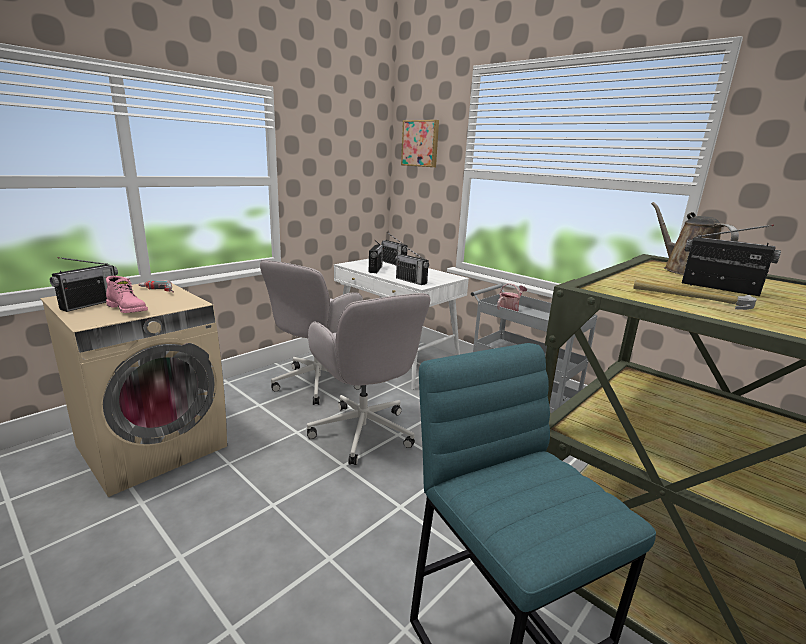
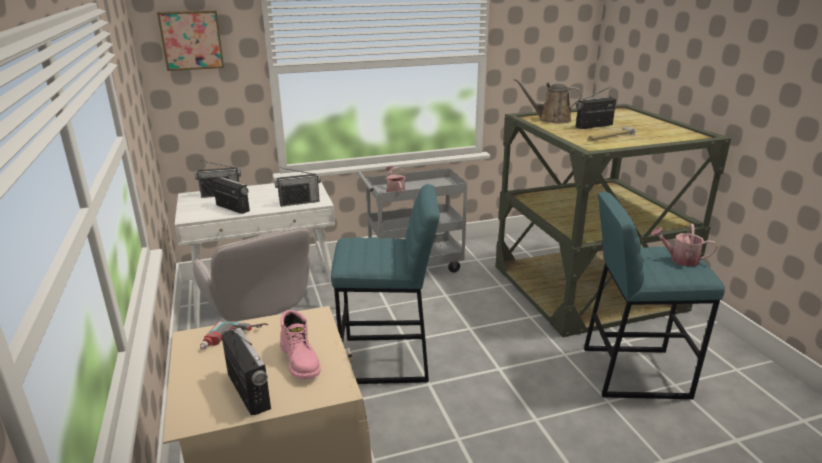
camera: 60 degrees left, 5 degrees up
pink boot [106,276,148,313] -> pink boot turned 90 degrees clockwise [280,310,321,379]
grey office chair [307,293,430,465] -> turquoise stool [331,184,440,384]
none -> watering can [651,224,717,266]

